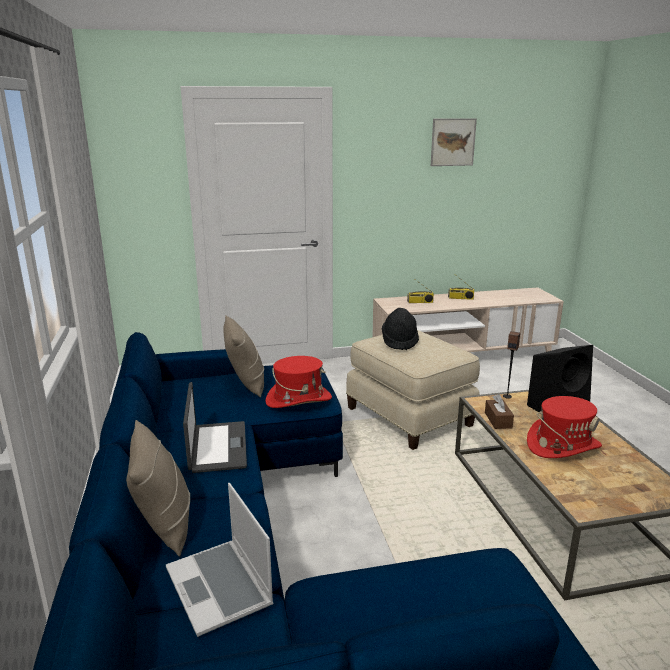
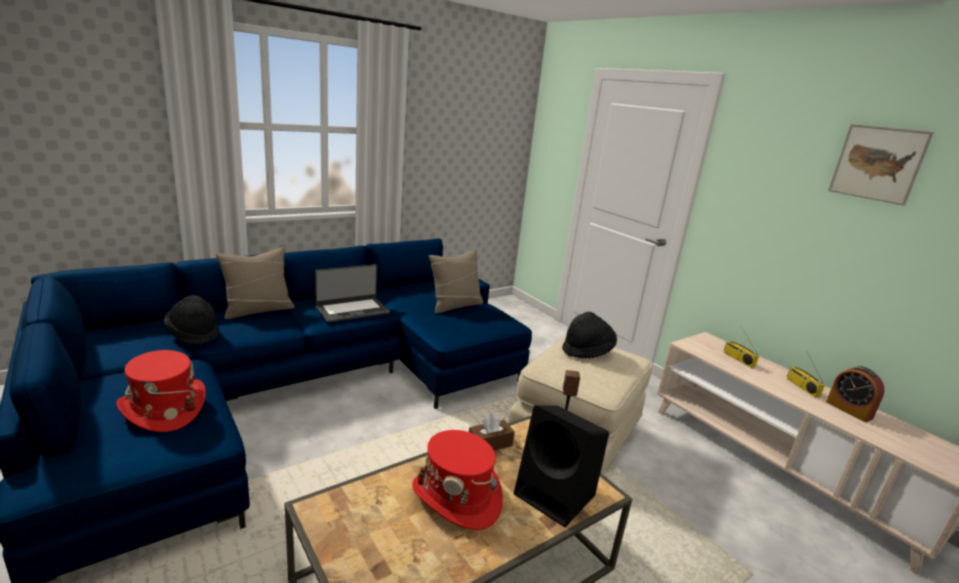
camera: 65 degrees right, 0 degrees up
laptop [166,483,274,637] -> black hat [164,295,220,345]
red hat [265,356,332,408] -> red hat moved to [116,350,206,432]
none -> alarm clock [826,366,885,422]

